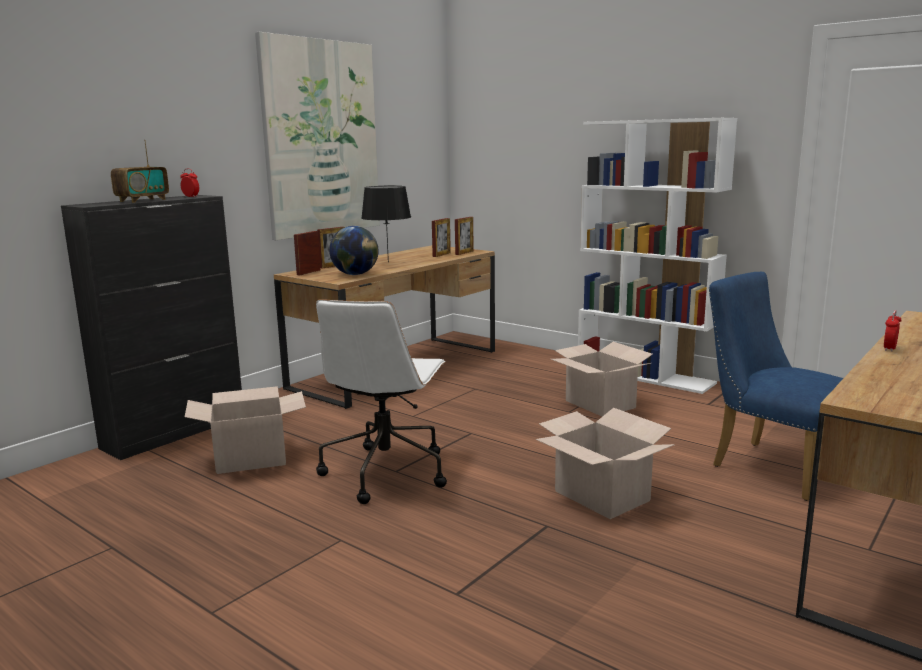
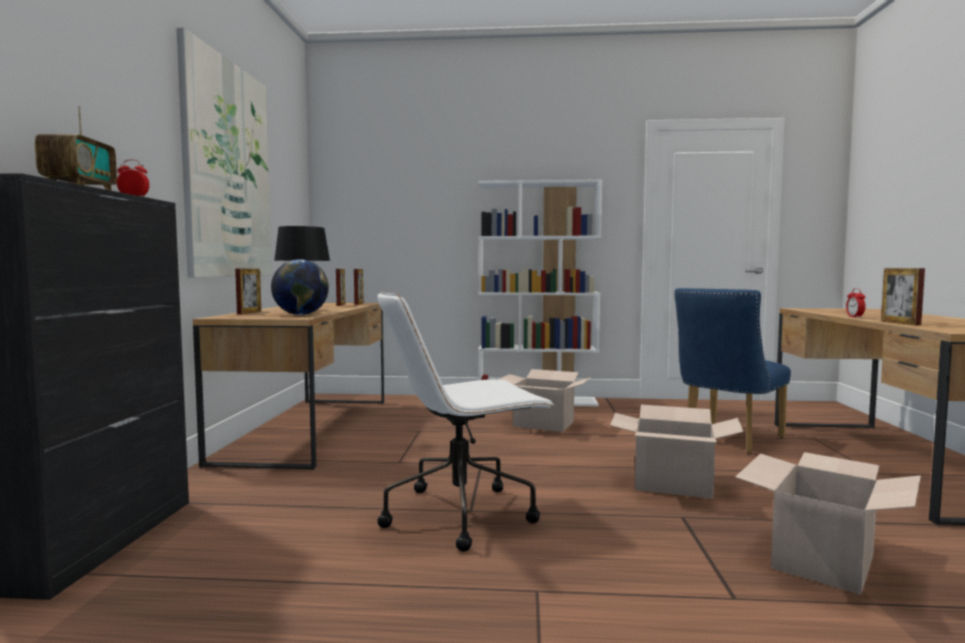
camera: 35 degrees left, 10 degrees down
cardboard box [185,386,306,474] -> cardboard box moved to [735,452,921,595]
picture frame [294,231,321,275] -> picture frame moved to [881,268,925,325]
white office chair [316,299,447,504] -> white office chair turned 90 degrees clockwise [377,291,555,552]
blue chair [709,272,843,501] -> blue chair turned 60 degrees counterclockwise [674,288,791,454]

